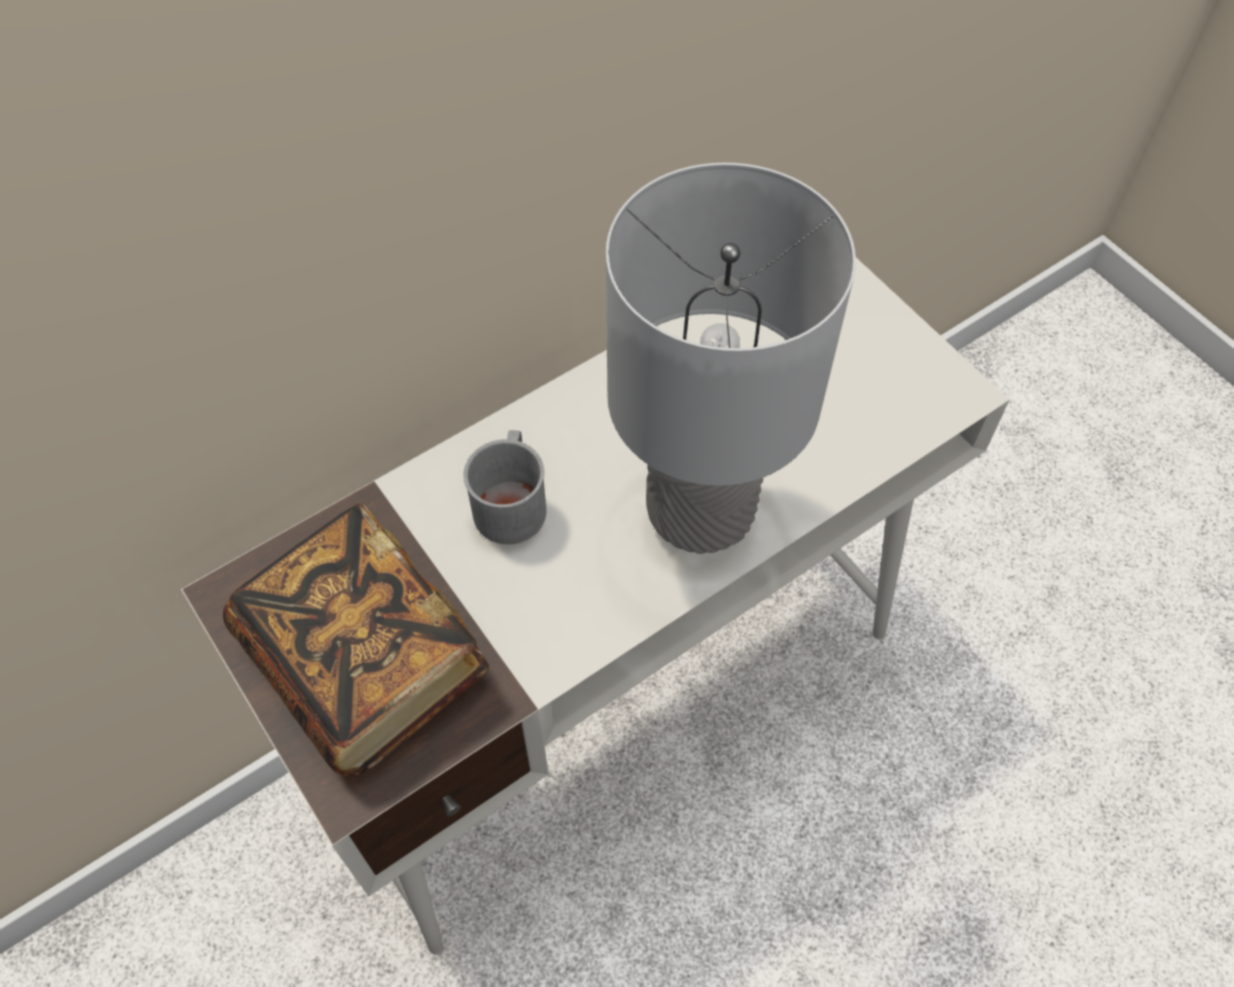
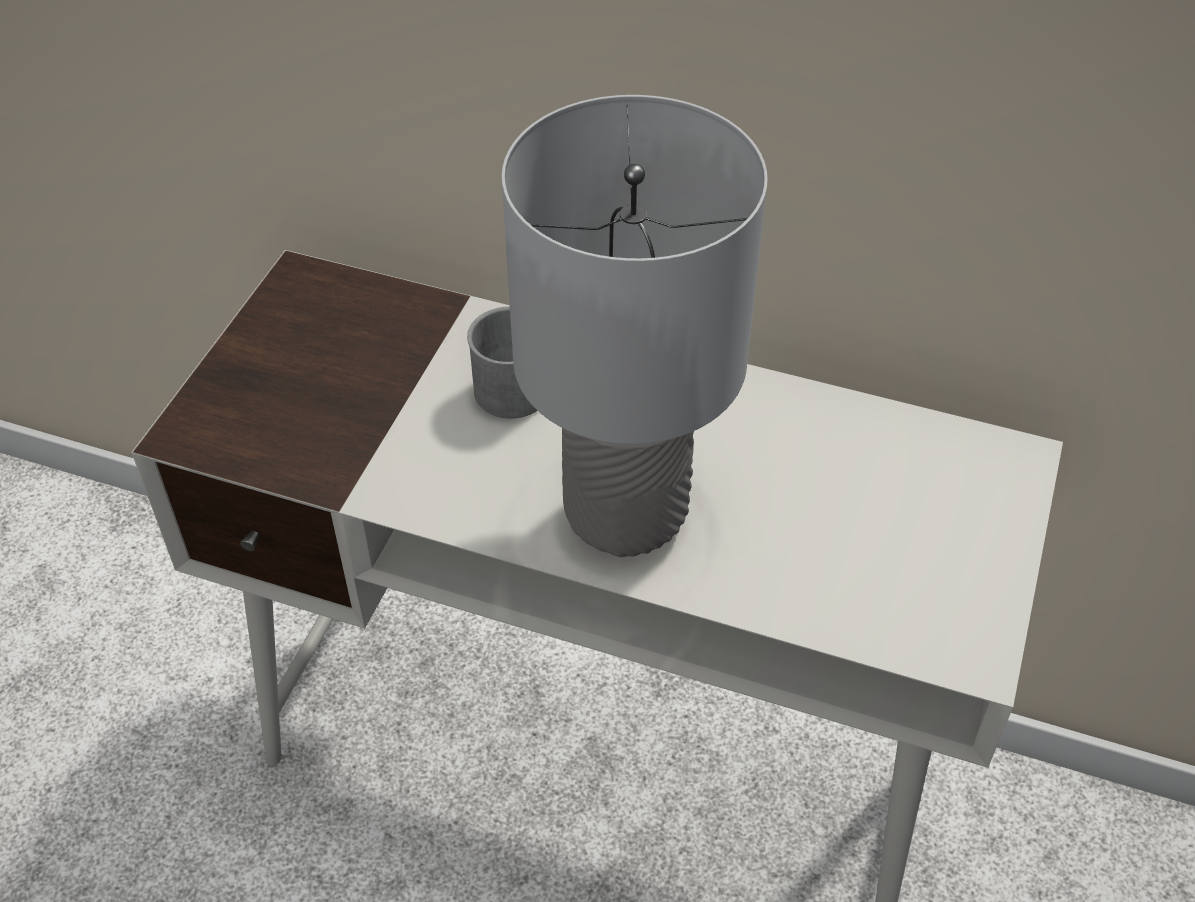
camera: 55 degrees right, 10 degrees down
book [223,503,489,777] -> none

